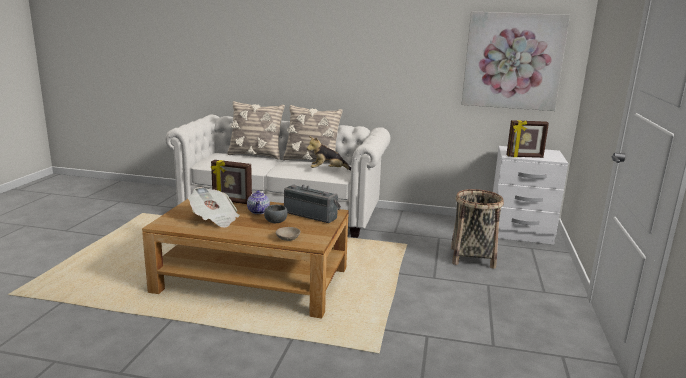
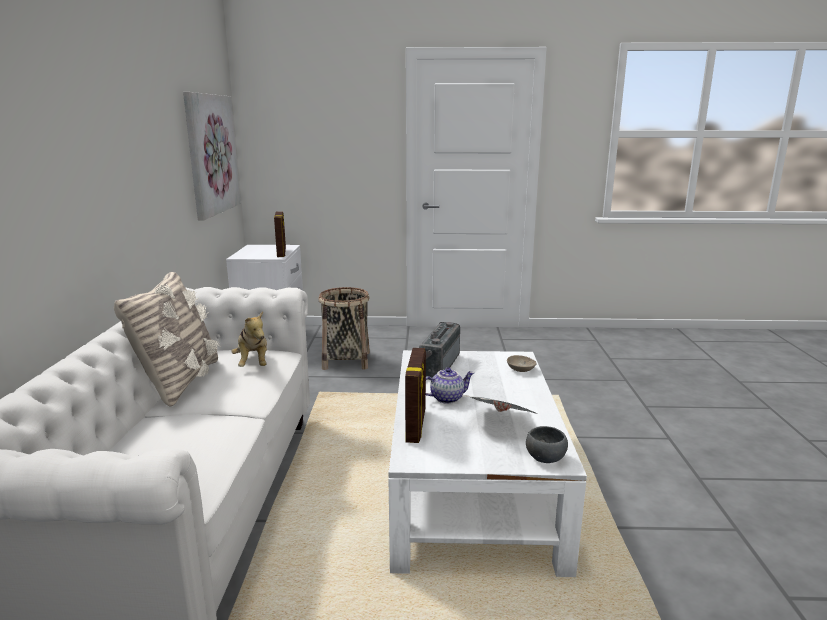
camera: 100 degrees left, 0 degrees up
brown coffee table [142,199,349,318] -> white coffee table [388,350,587,577]
beige pillow [227,101,285,160] -> none
grey bowl [264,205,288,223] -> grey bowl moved to [526,426,568,463]

